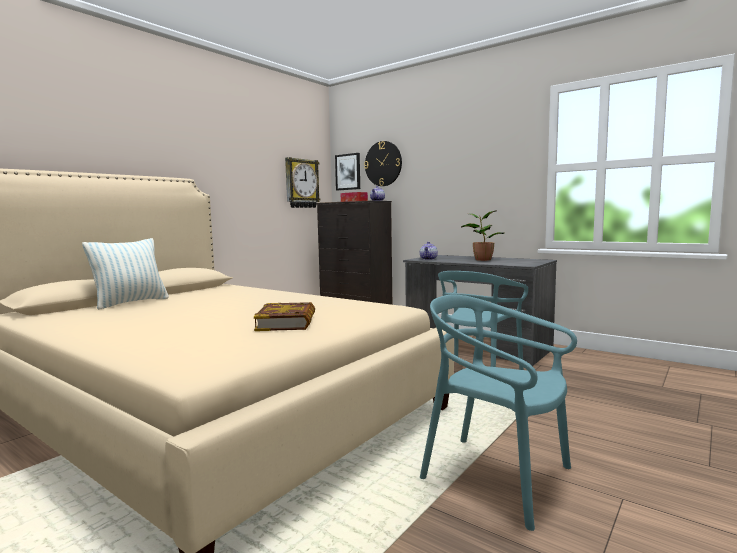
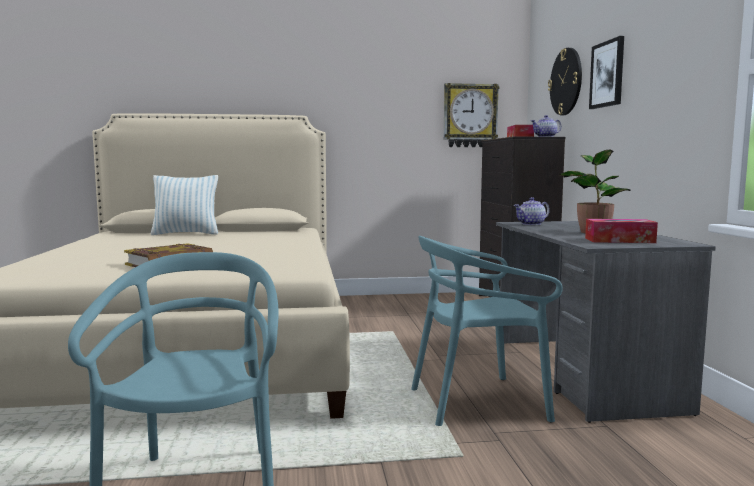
camera: 45 degrees right, 0 degrees up
picture [335,153,360,190] -> picture moved to [589,36,624,109]
none -> tissue box [585,219,658,243]

